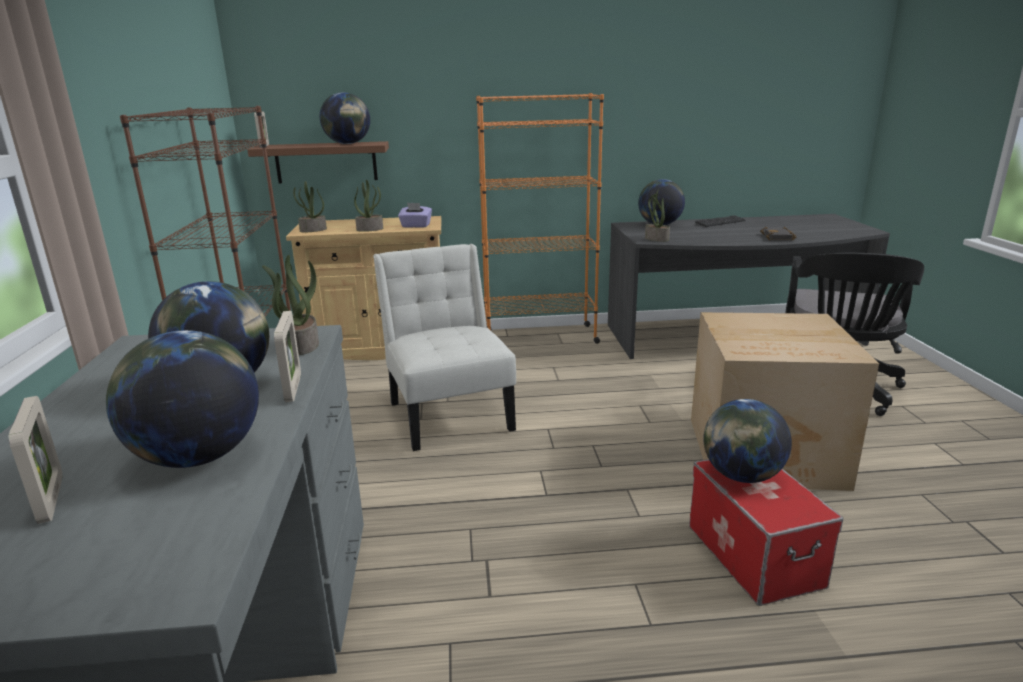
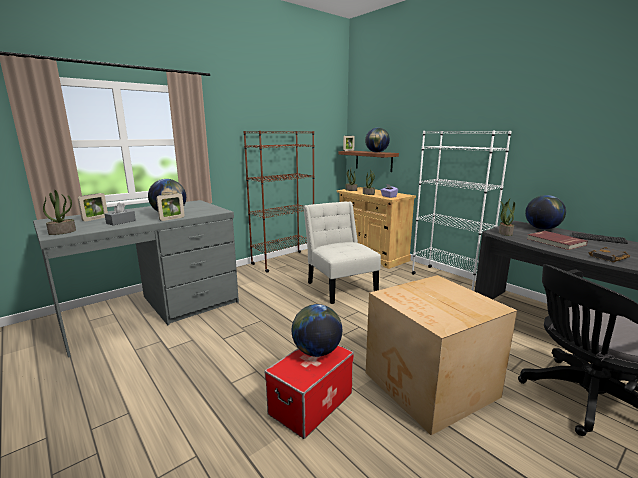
camera: 55 degrees right, 5 degrees down
globe [106,330,259,468] -> grey tissue box [105,202,136,226]
potted plant [262,255,319,355] -> potted plant moved to [43,190,76,235]
white chair [373,244,516,451] -> white chair turned 60 degrees counterclockwise [303,201,381,304]
orange bookcase [476,93,604,344] -> white bookcase [411,131,512,291]
none -> red book [527,231,588,250]

